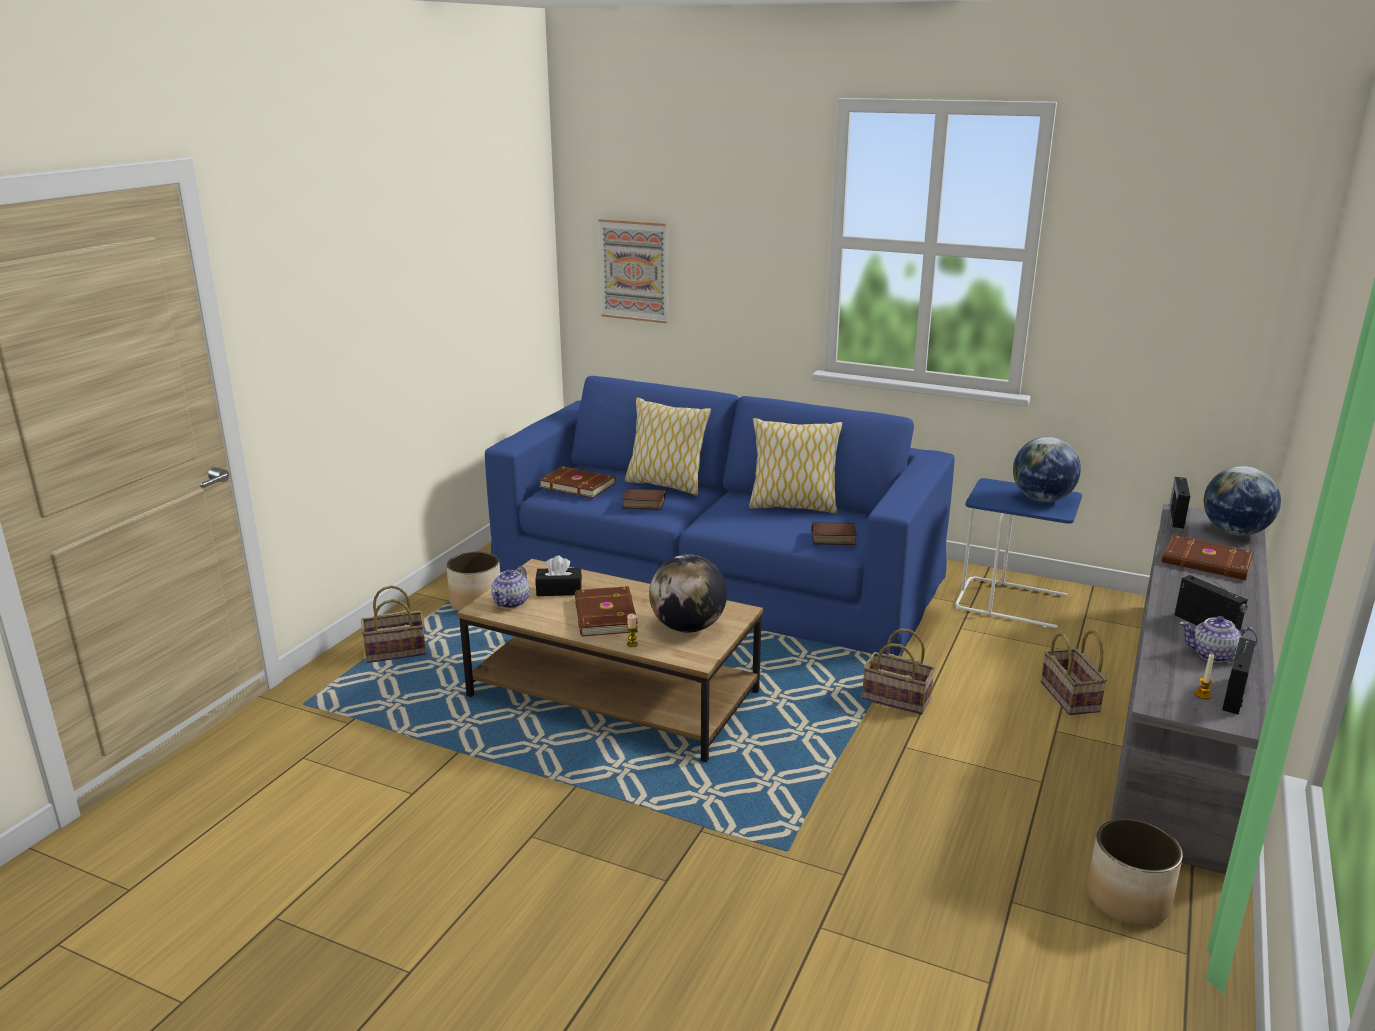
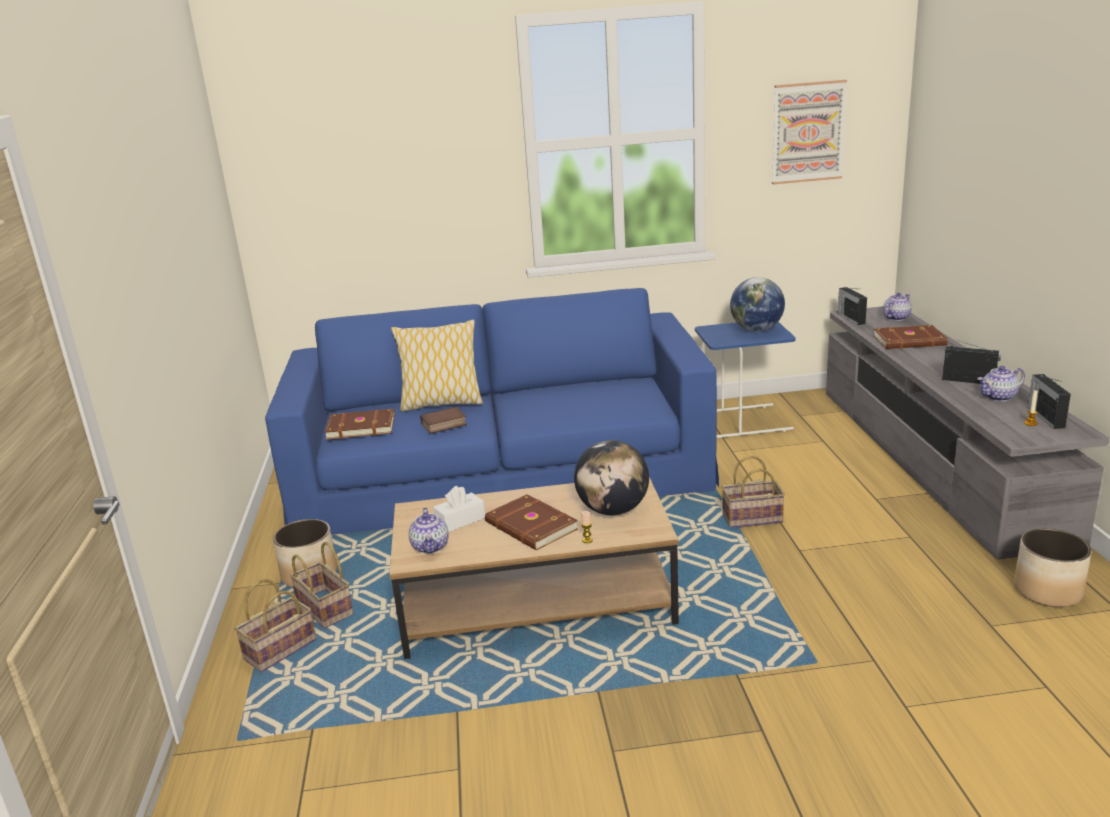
camera: 30 degrees left, 0 degrees up
black tissue box [535,556,582,596] -> white tissue box [433,486,485,532]
picture [599,219,668,323] -> picture moved to [772,80,847,185]
pillow [749,418,842,514] -> none
book [812,522,857,545] -> none
basket [1041,630,1107,715] -> basket moved to [290,542,353,628]
globe [1204,466,1281,536] -> teapot [883,293,912,321]

